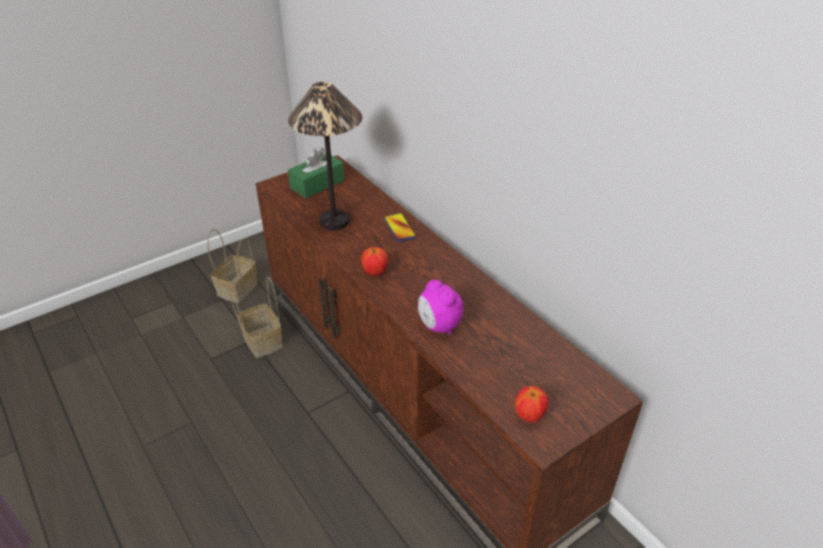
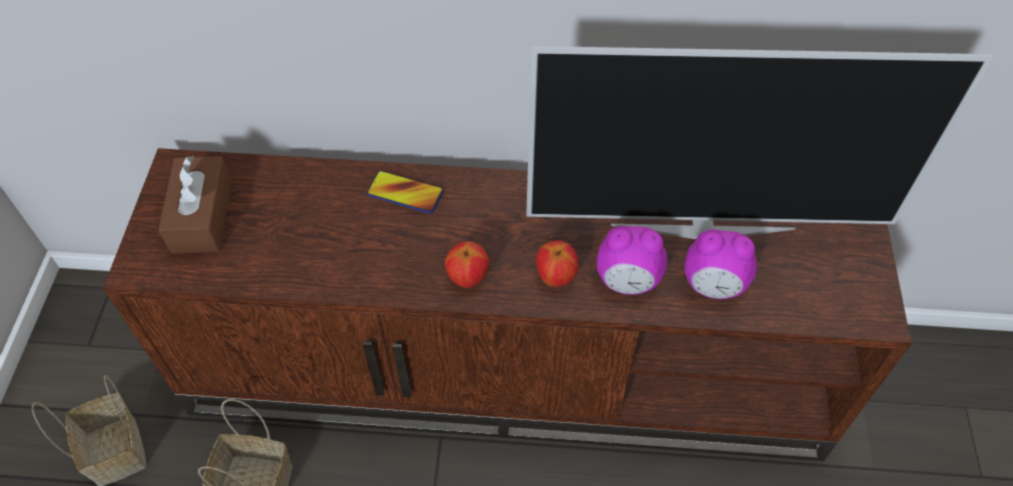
camera: 50 degrees left, 15 degrees up
table lamp [288,82,362,231] -> none
green tissue box [288,147,345,199] -> brown tissue box [158,155,232,253]
apple [515,386,548,423] -> apple moved to [536,240,579,287]
none -> television [526,46,993,239]
none -> alarm clock [684,230,757,299]

